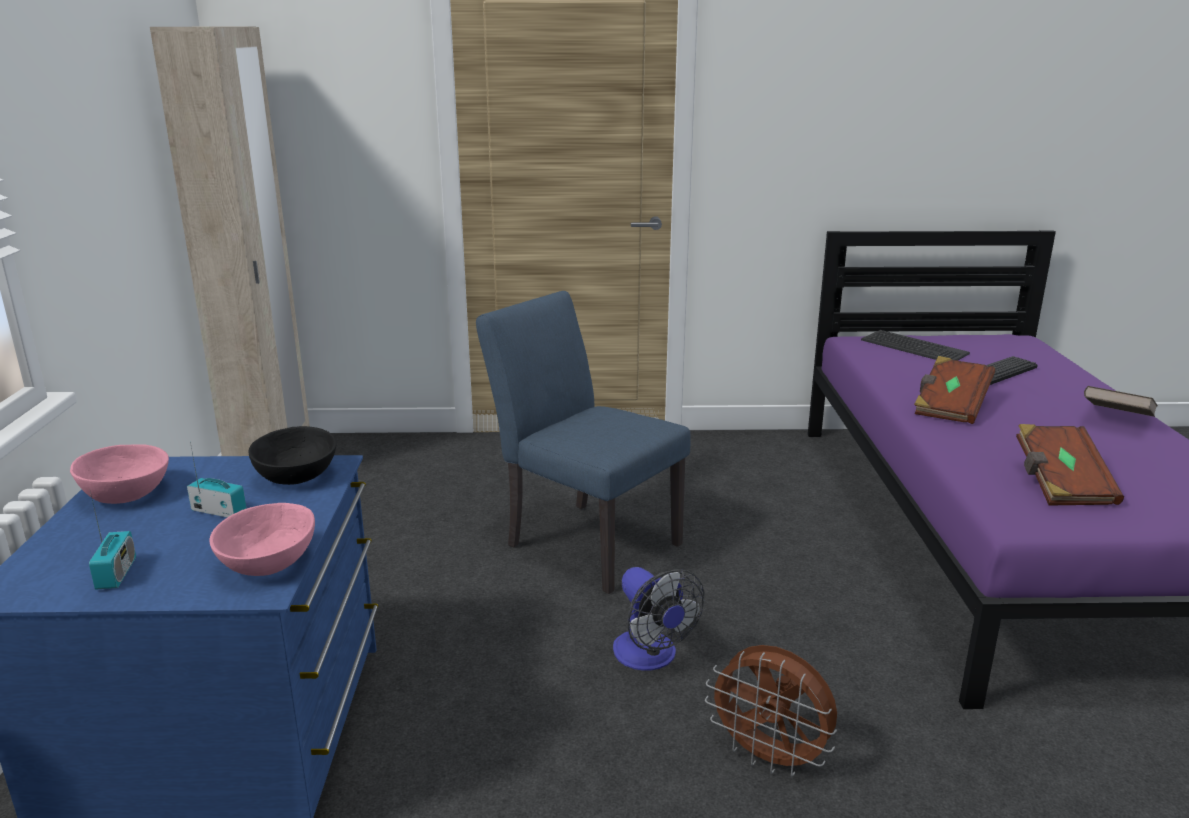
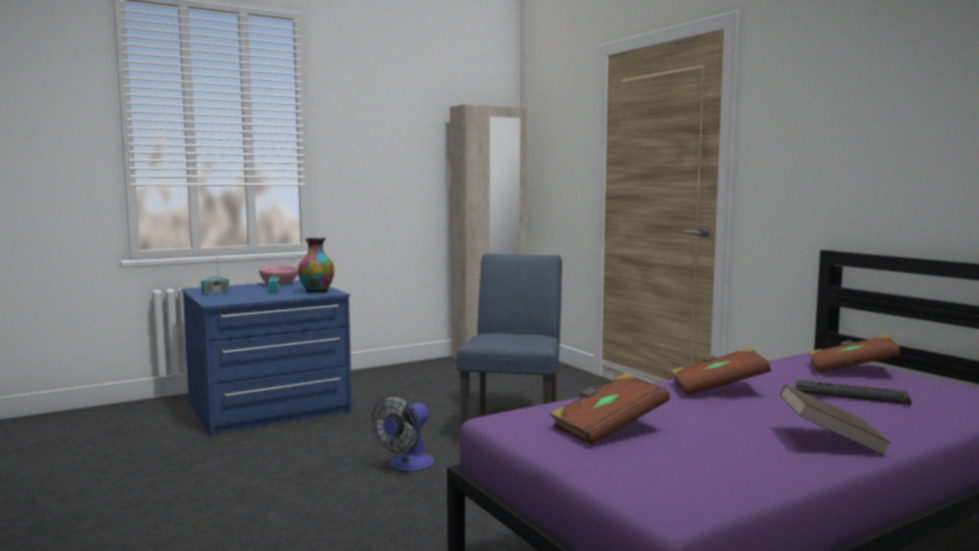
camera: 60 degrees right, 15 degrees down
pink bowl [209,503,315,576] -> none
black bowl [249,426,337,485] -> vase [298,238,334,293]
brown fan [705,645,837,777] -> none
keyboard [861,330,970,361] -> brown book [808,334,902,373]

